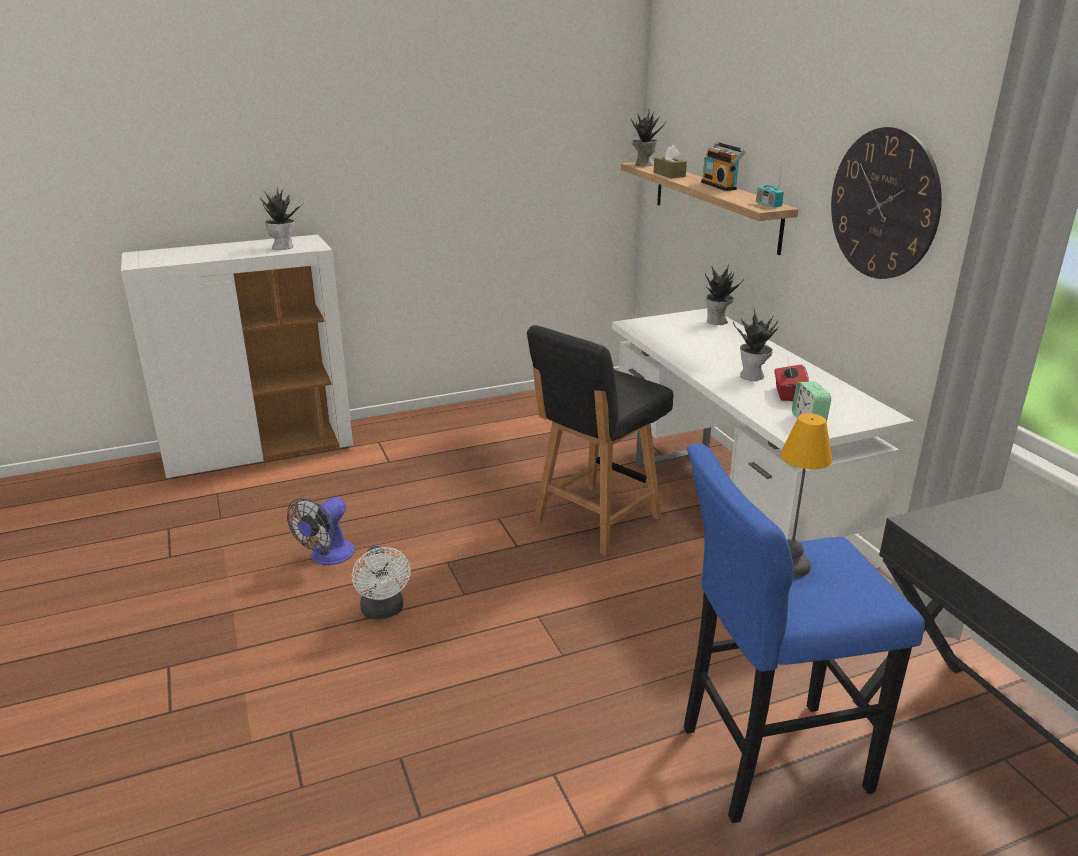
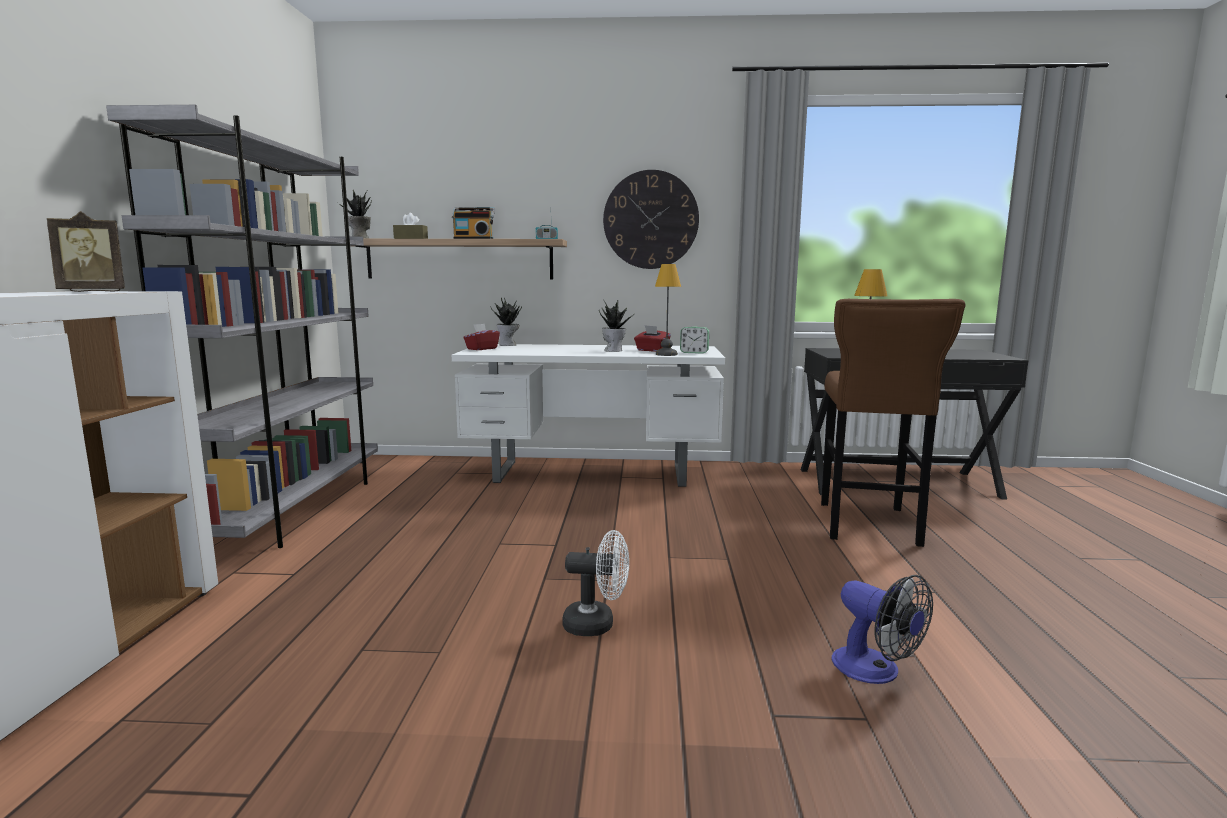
camera: 65 degrees left, 15 degrees down
potted plant [260,187,301,250] -> picture frame [47,211,125,292]
fan [287,497,355,565] -> fan moved to [831,575,933,684]
black chair [527,325,674,556] -> none
blue stool [684,443,925,823] -> brown stool [821,299,966,547]
none -> grey bookcase [106,105,378,548]
none -> red tissue box [463,324,500,350]
none -> table lamp [655,264,681,356]

